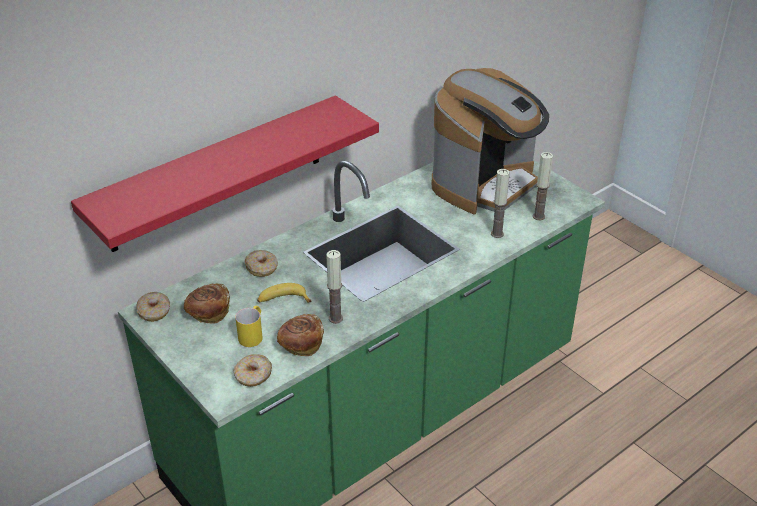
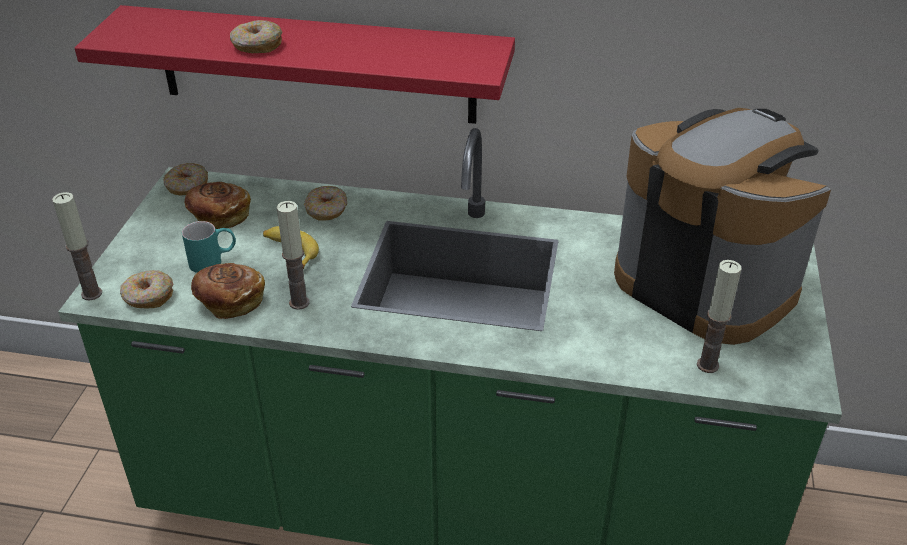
camera: 50 degrees right, 0 degrees up
yellow mug [235,306,263,347] -> turquoise mug [182,221,236,273]
coffee machine [432,68,549,214] -> coffee machine turned 135 degrees counterclockwise [614,108,831,345]
candle [491,169,510,238] -> candle moved to [52,192,102,300]
none -> donut [230,20,282,53]

